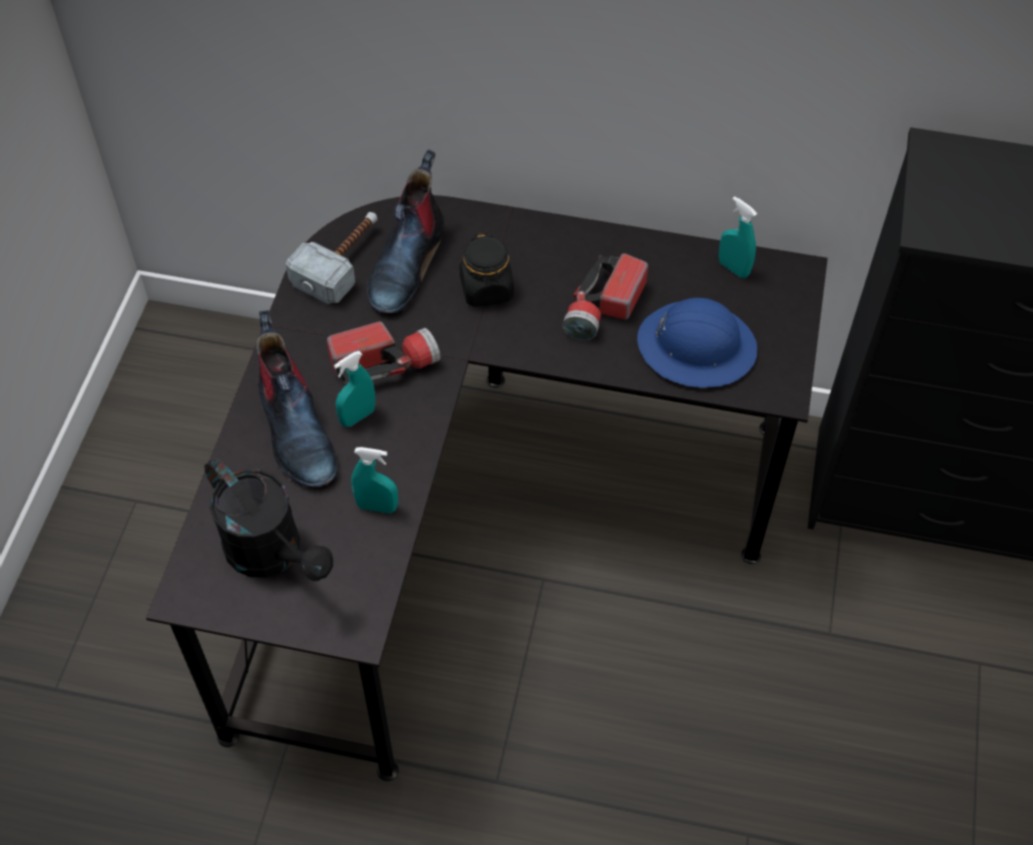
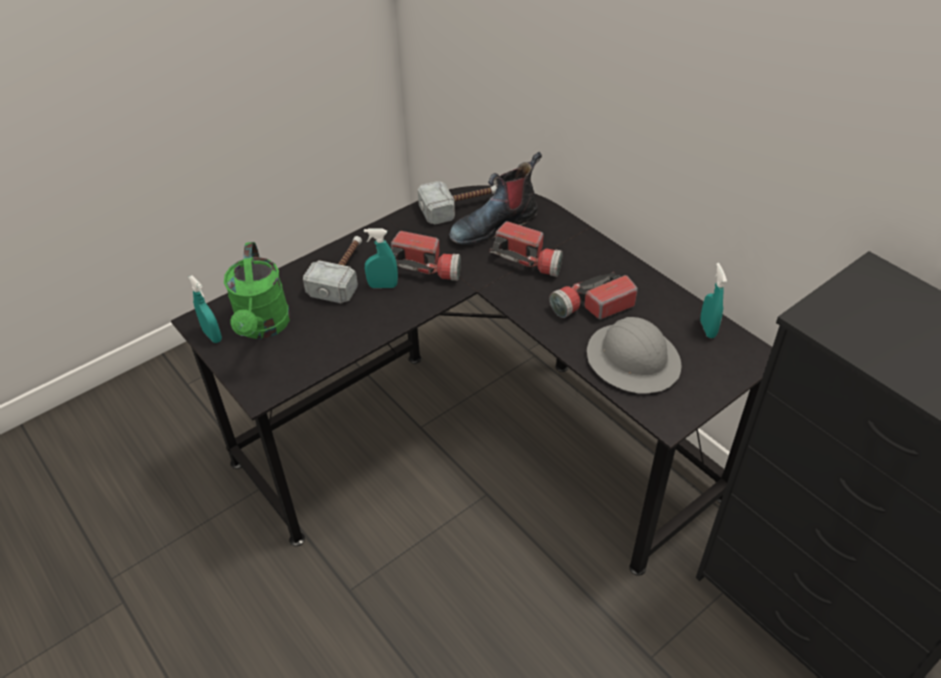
camera: 40 degrees right, 10 degrees down
black watering can [205,458,333,581] -> green watering can [224,242,290,339]
boot [256,310,338,488] -> hammer [303,236,362,303]
turquoise spray bottle [351,447,398,513] -> turquoise spray bottle moved to [188,275,222,343]
black jar [460,233,514,307] -> flashlight [489,221,563,277]
blue hard hat [637,298,757,388] -> grey hard hat [587,317,681,394]

